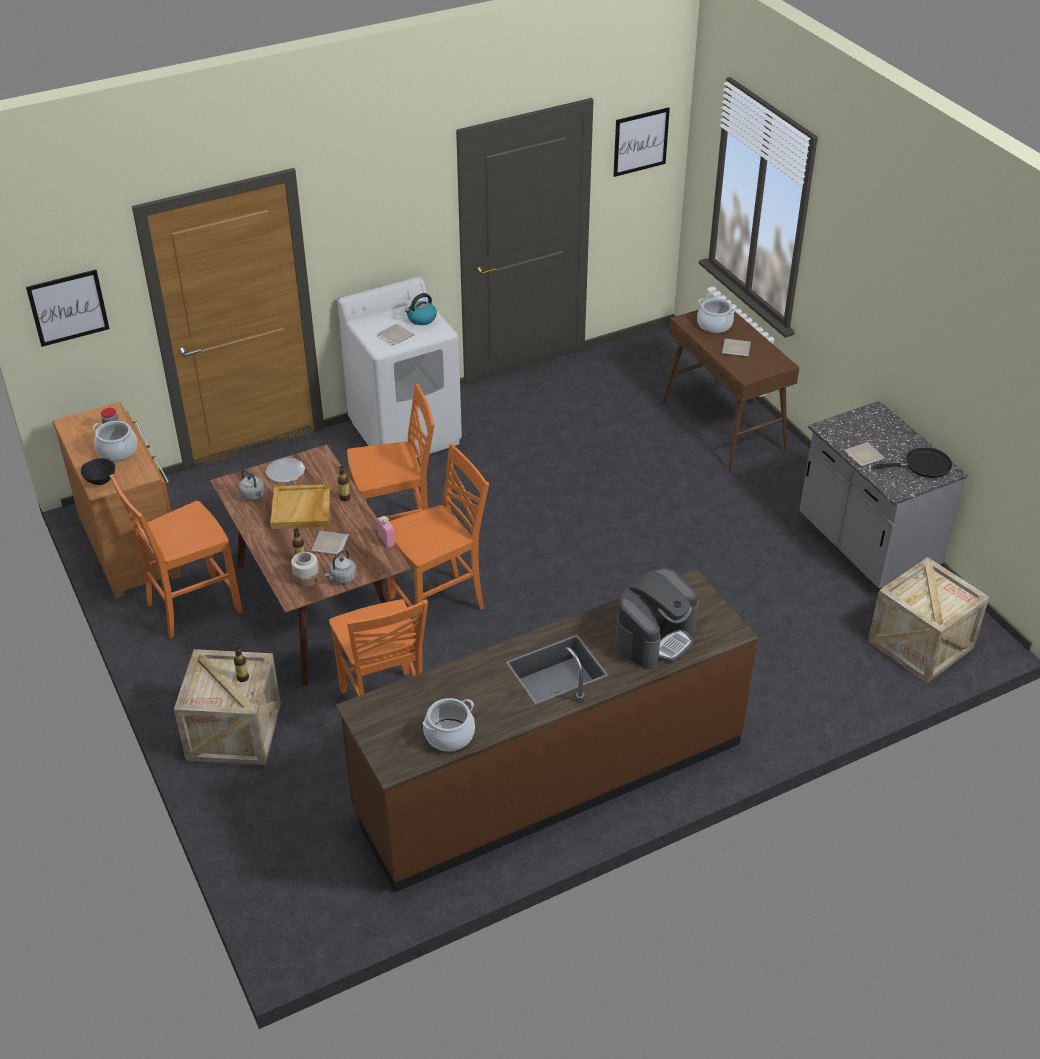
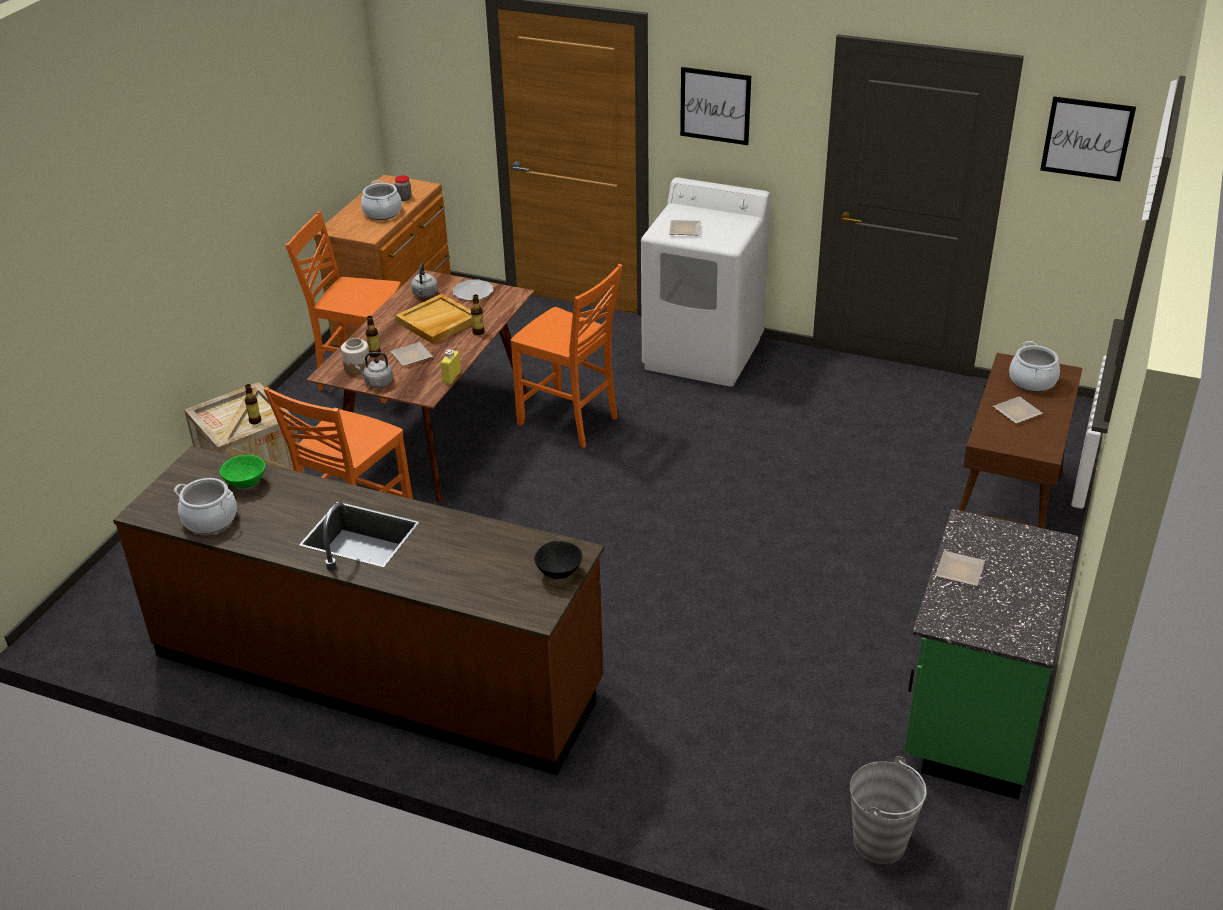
camera: 50 degrees right, 5 degrees down
picture [26,269,110,347] -> picture moved to [680,67,751,145]
black bowl [81,458,115,485] -> black bowl moved to [534,541,582,579]
pink bottle [377,516,395,548] -> yellow bottle [441,349,461,384]
orange chair [387,443,489,629] -> none
kettle [405,293,437,325] -> none
coffee machine [615,568,698,669] -> none
grey counter [799,401,968,589] -> green counter [904,509,1078,800]
crate [868,557,989,683] -> grey bucket [850,756,927,864]
black frying pan [873,447,952,478] -> none
none -> green bowl [219,455,265,488]

